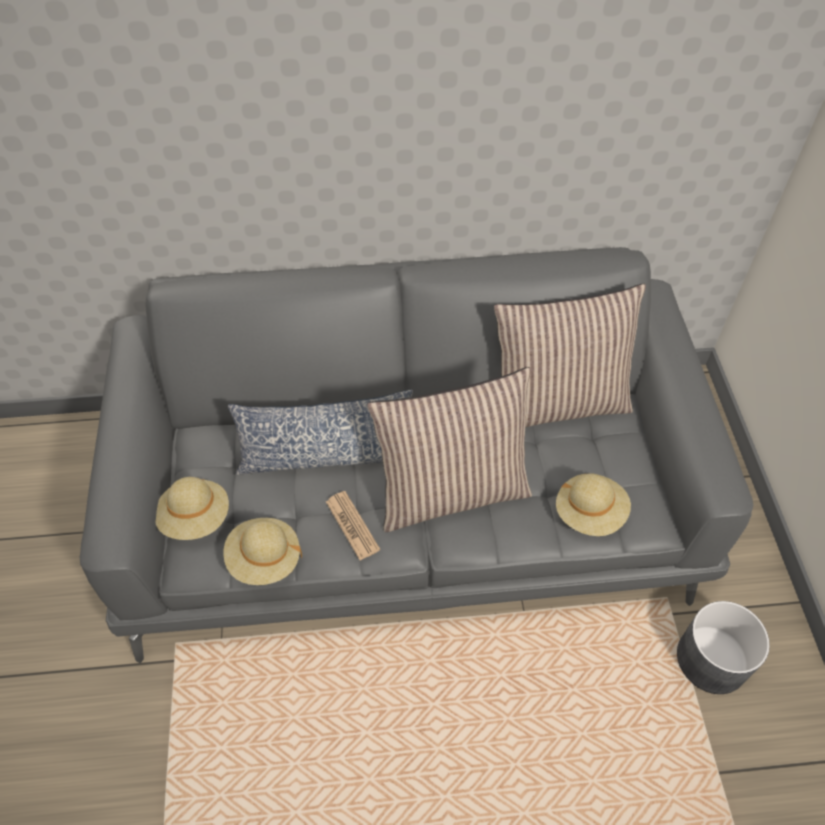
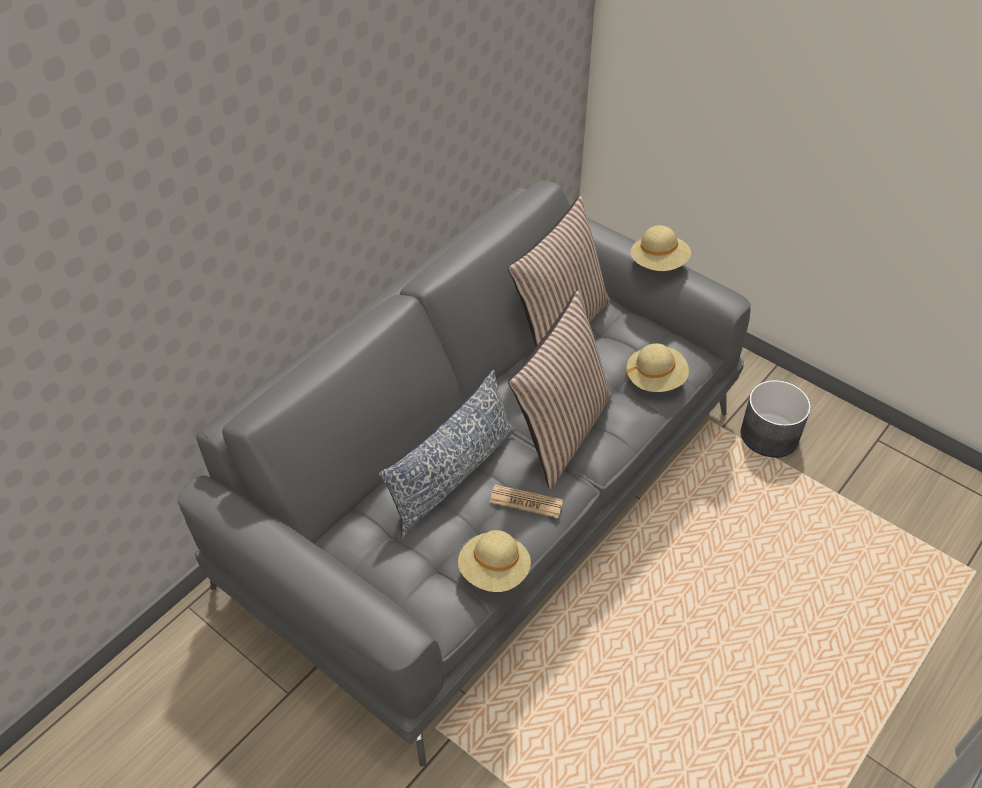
camera: 45 degrees left, 5 degrees down
beige hat [156,477,229,540] -> beige hat moved to [630,225,691,271]

